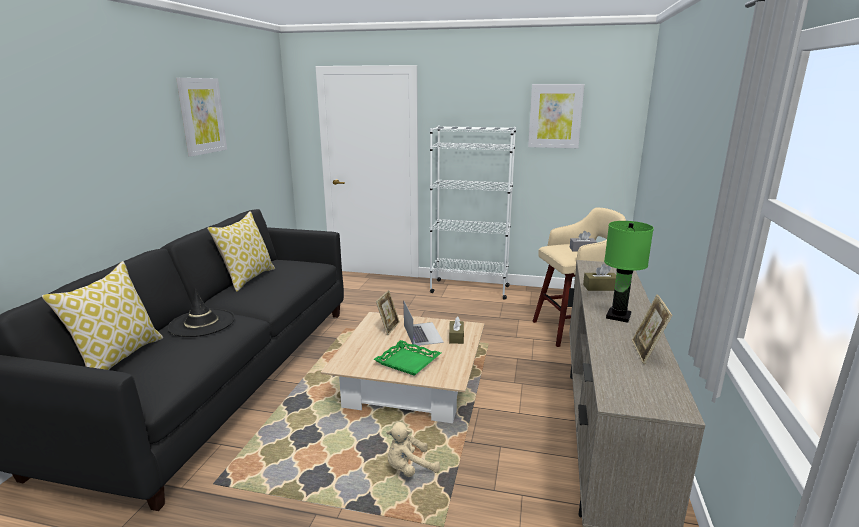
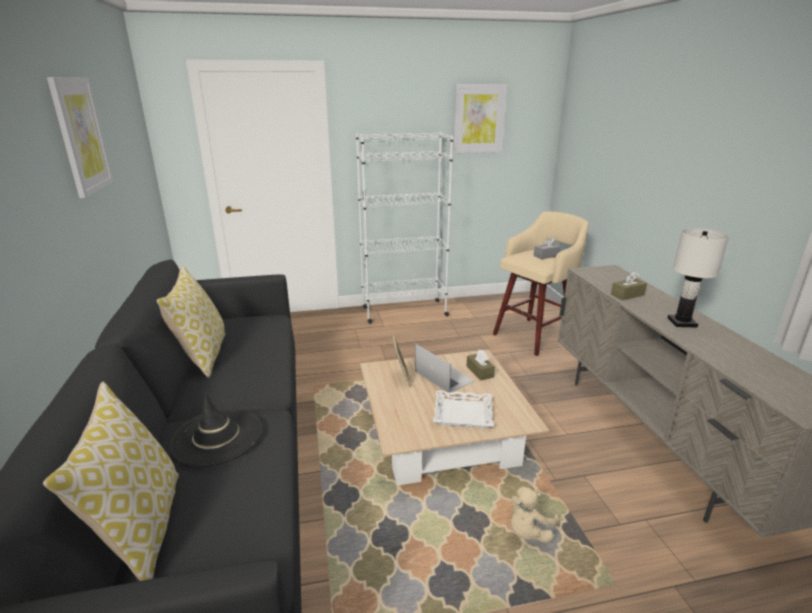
camera: 25 degrees left, 5 degrees up
green tray [373,340,441,376] -> white tray [433,390,494,428]
green table lamp [604,221,654,323] -> white table lamp [668,228,729,327]
picture frame [632,294,673,364] -> none

